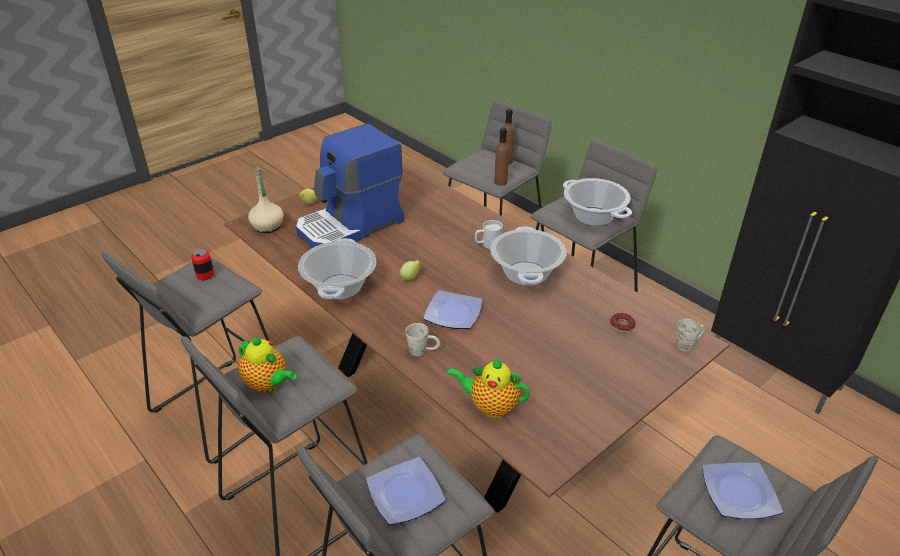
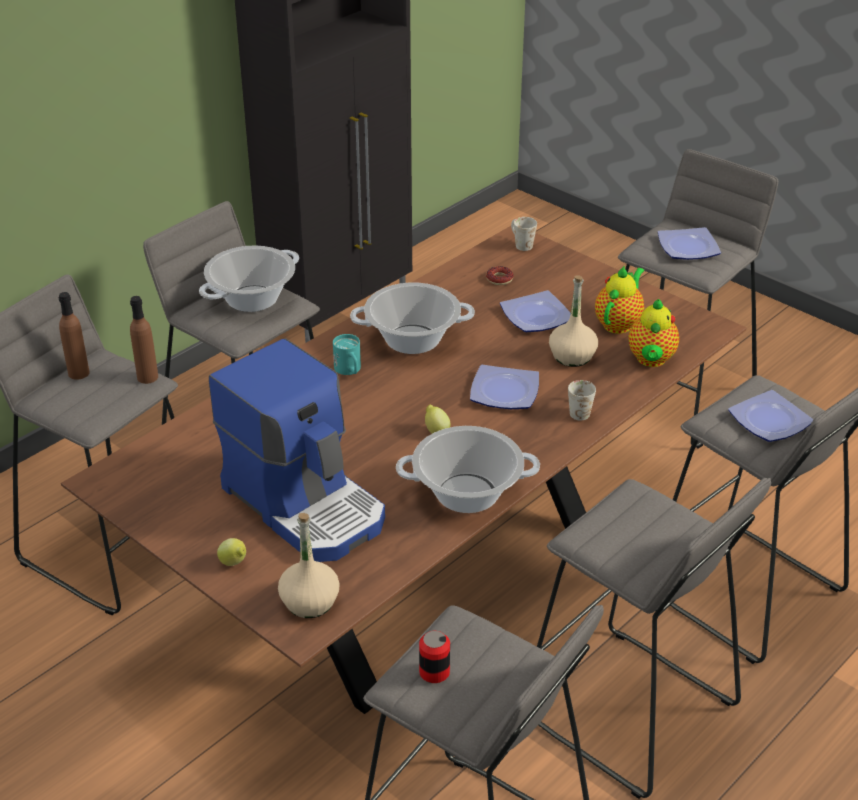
camera: 95 degrees left, 0 degrees up
teapot [239,336,297,393] -> teapot moved to [595,266,645,334]
white mug [475,220,503,249] -> turquoise mug [333,334,361,375]
none -> plate [500,290,571,332]
none -> beige bottle [549,275,598,367]

